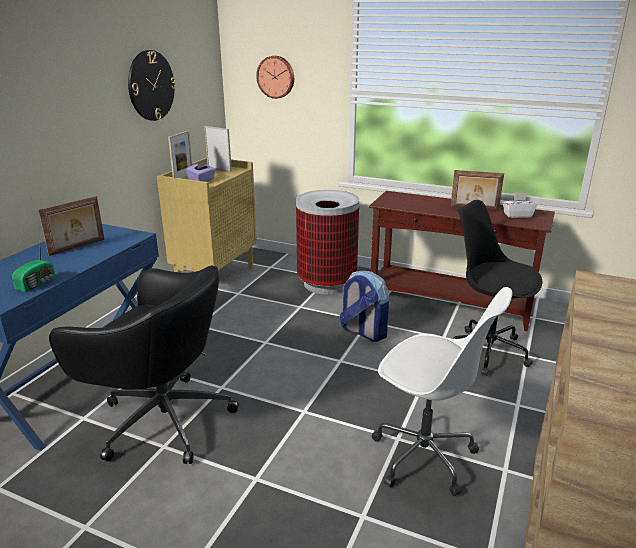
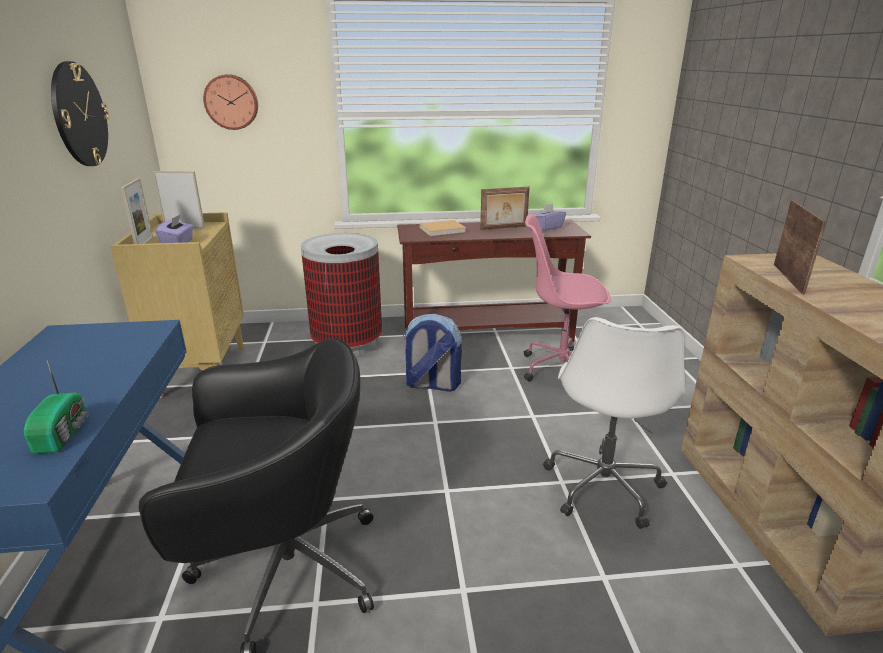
camera: 30 degrees left, 0 degrees up
picture frame [38,196,104,256] -> picture frame moved to [774,200,826,295]
white office chair [371,287,513,496] -> white office chair turned 105 degrees clockwise [543,317,686,529]
black office chair [452,200,542,376] -> pink office chair [523,214,611,381]
white tissue box [503,193,537,218] -> purple tissue box [535,204,566,231]
none -> beige book [419,220,466,236]

